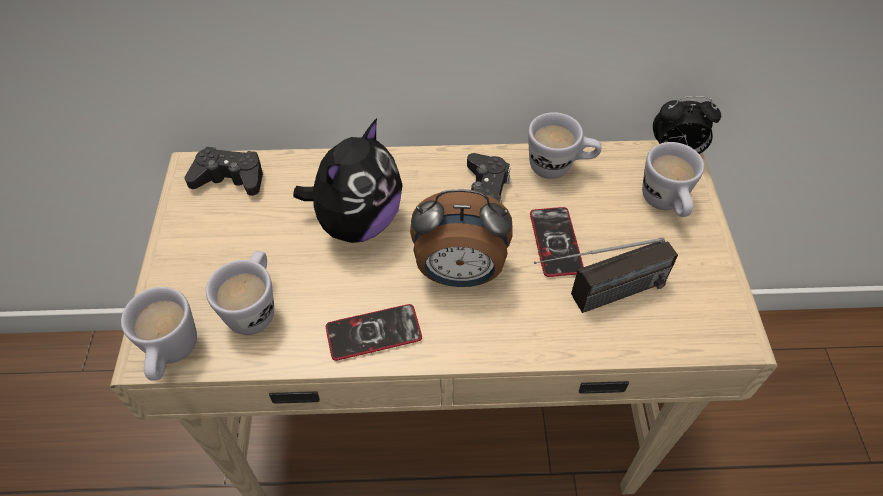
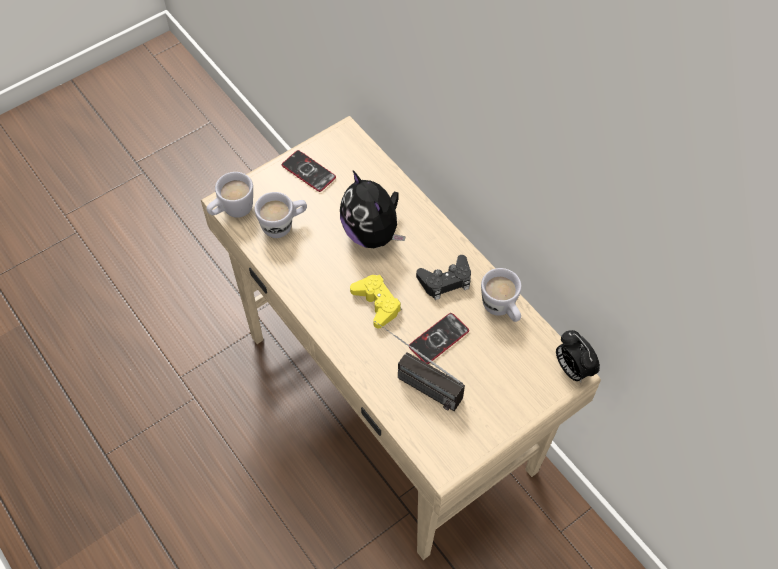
camera: 55 degrees right, 5 degrees up
black game controller [185,147,263,196] -> none
plush toy [293,118,402,243] -> plush toy turned 60 degrees clockwise [340,170,406,248]
phone [326,304,422,361] -> phone moved to [282,150,336,192]
alarm clock [410,189,513,287] -> yellow game controller [350,275,401,328]
white mug [642,142,704,217] -> none

